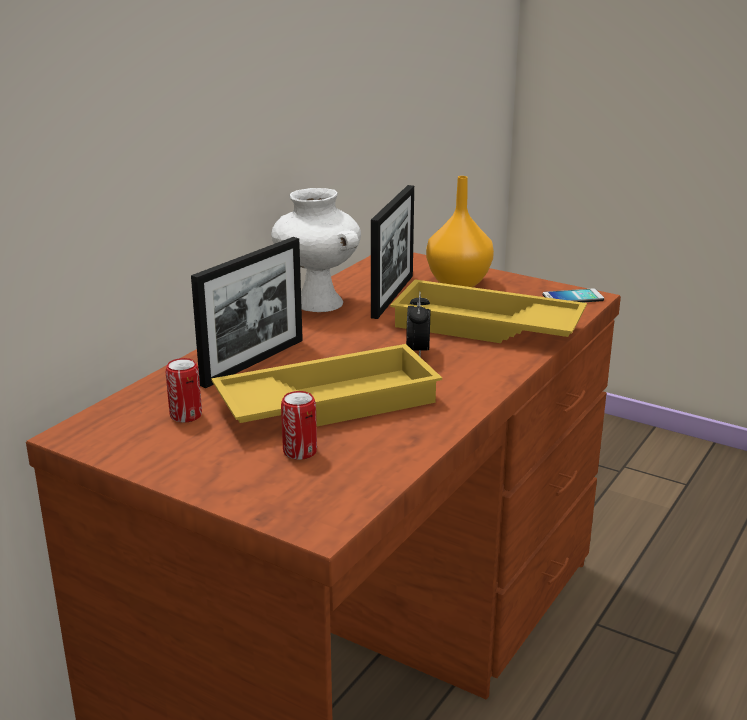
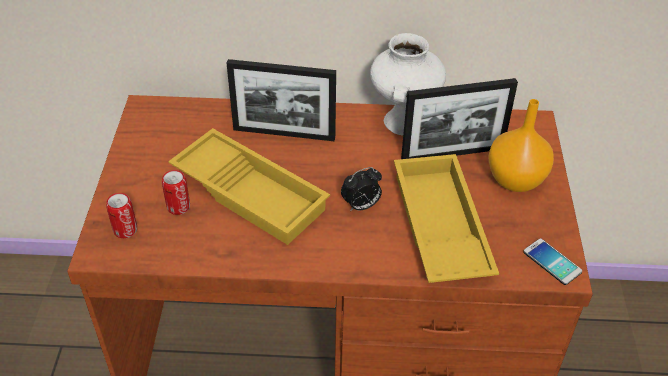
camera: 60 degrees right, 20 degrees up
can [166,358,202,423] -> can moved to [106,193,137,238]

